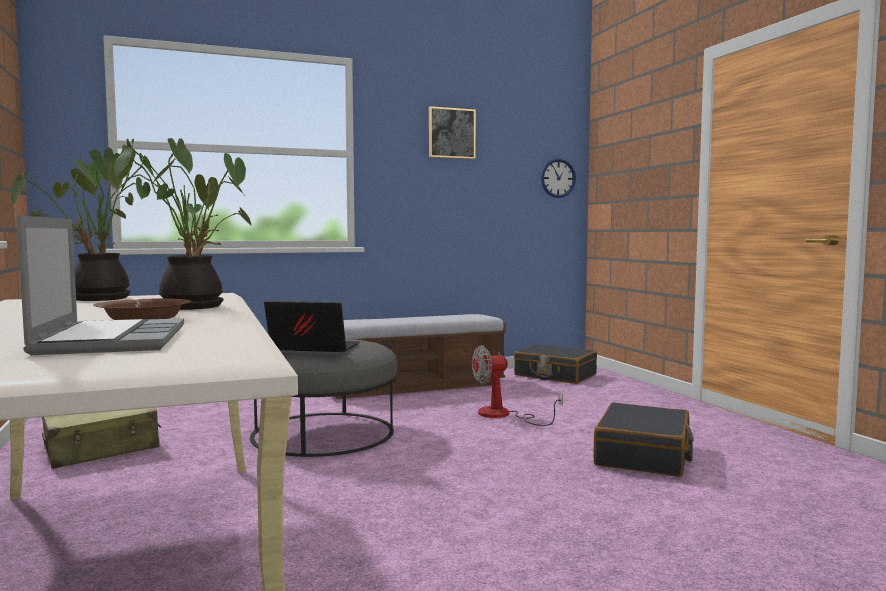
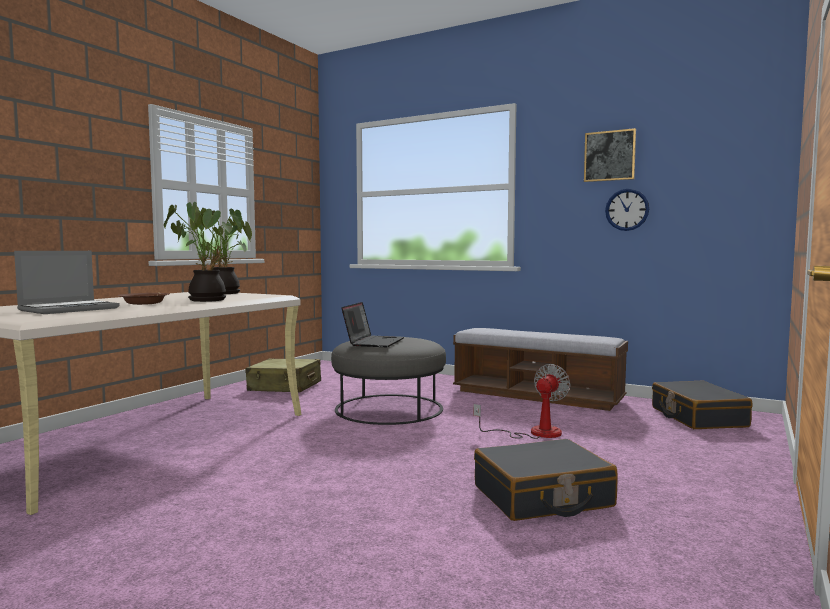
camera: 50 degrees right, 0 degrees up
laptop [264,301,360,352] -> laptop turned 45 degrees clockwise [341,302,404,347]
fan [472,345,563,426] -> fan turned 90 degrees clockwise [473,364,570,439]
wall clock [541,158,576,198] -> wall clock moved to [605,189,649,231]

